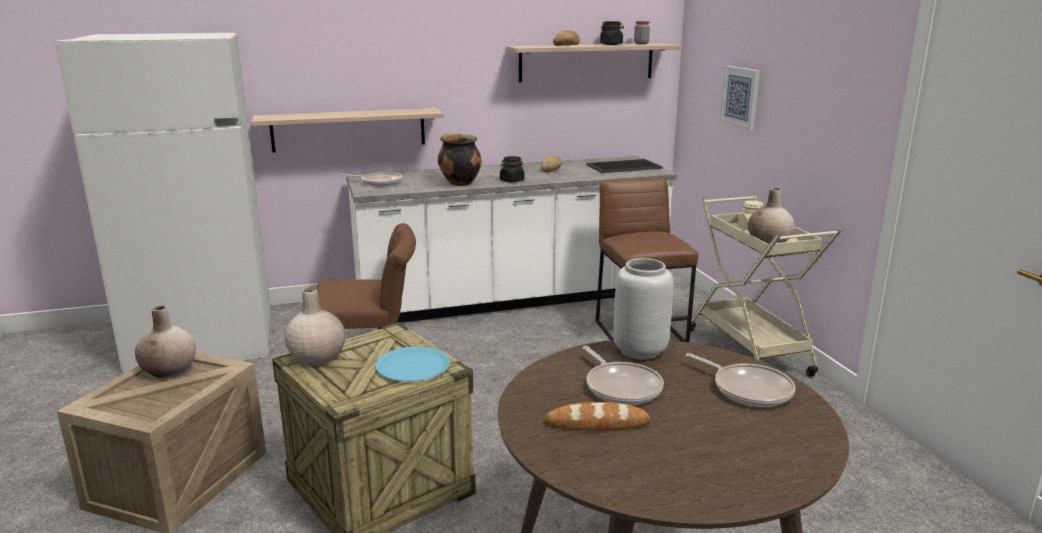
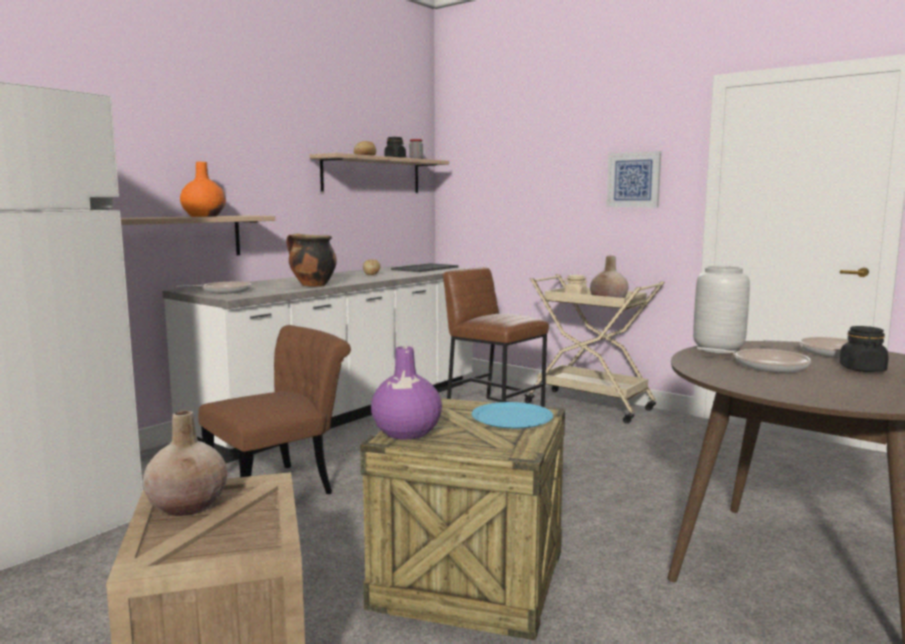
camera: 35 degrees left, 10 degrees down
beige vase [284,288,346,365] -> purple vase [371,346,442,440]
black jar [500,156,524,182] -> black jar moved to [839,326,888,372]
bread [544,402,650,430] -> none
picture [720,66,760,130] -> picture moved to [606,151,661,208]
none -> orange vase [180,162,226,217]

